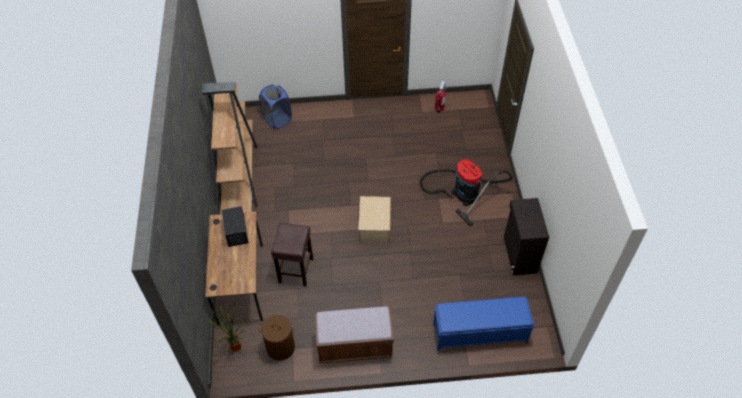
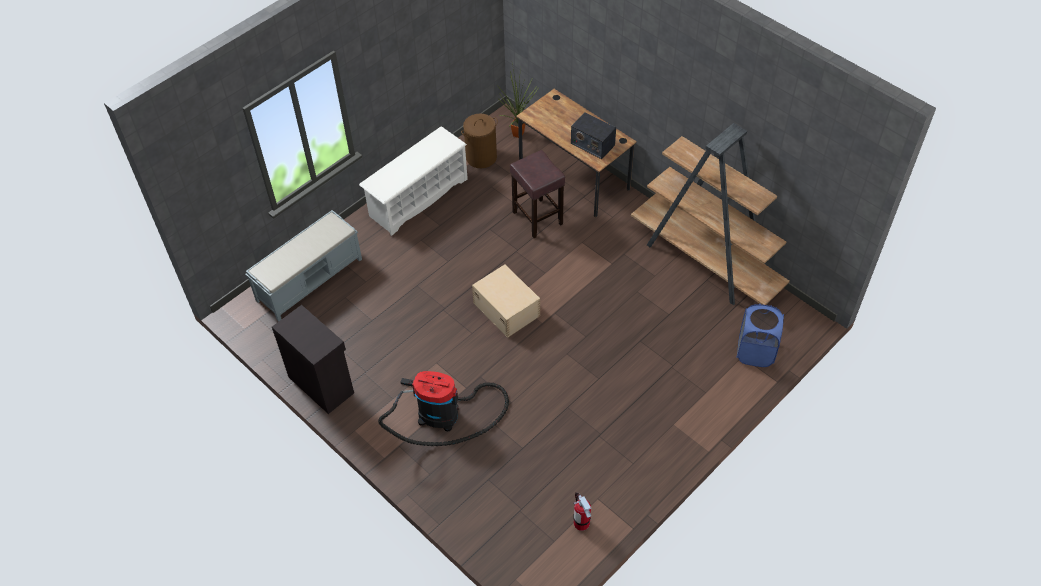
camera: 140 degrees right, 0 degrees up
brown bench [315,306,394,363] -> white shoe rack [359,126,468,236]
blue bench [433,297,534,351] -> grey bench [245,210,362,321]

